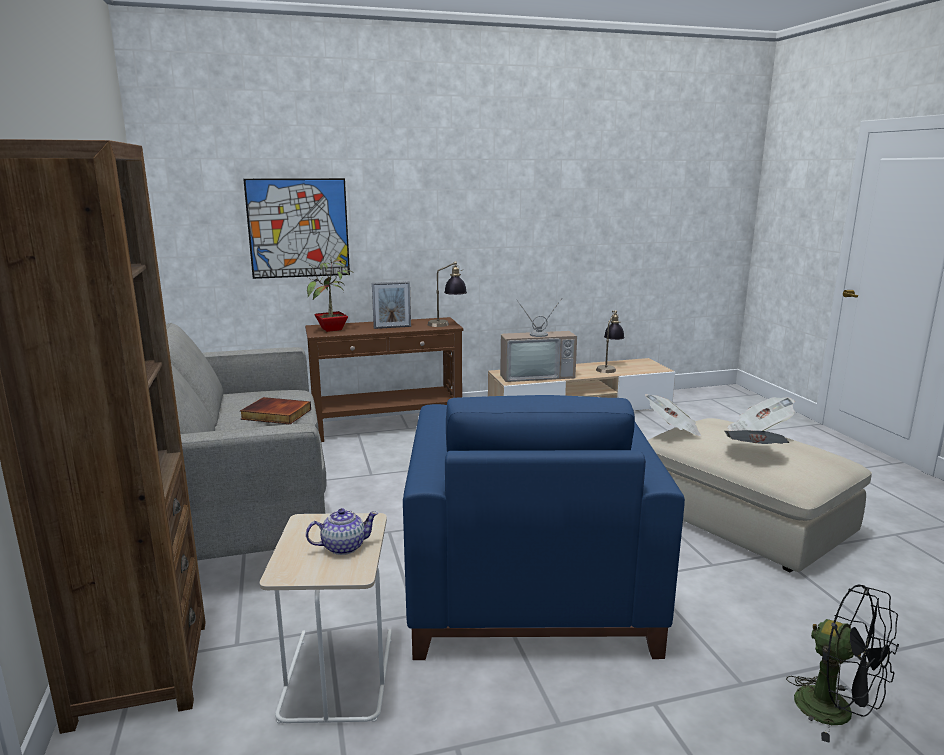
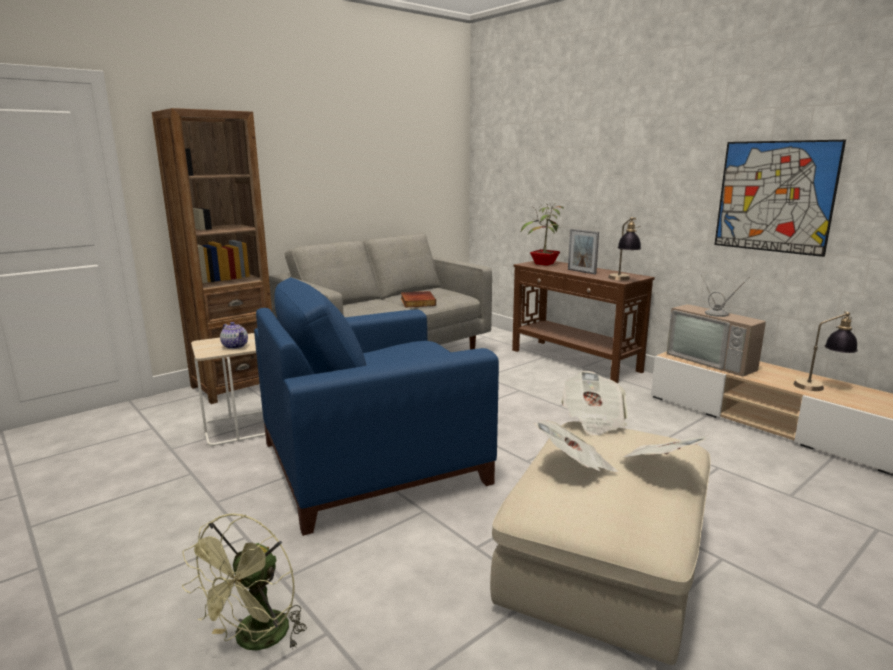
camera: 65 degrees right, 0 degrees up
picture [243,178,350,279] -> picture moved to [714,140,846,257]
black fan [786,584,899,743] -> green fan [182,513,307,651]

